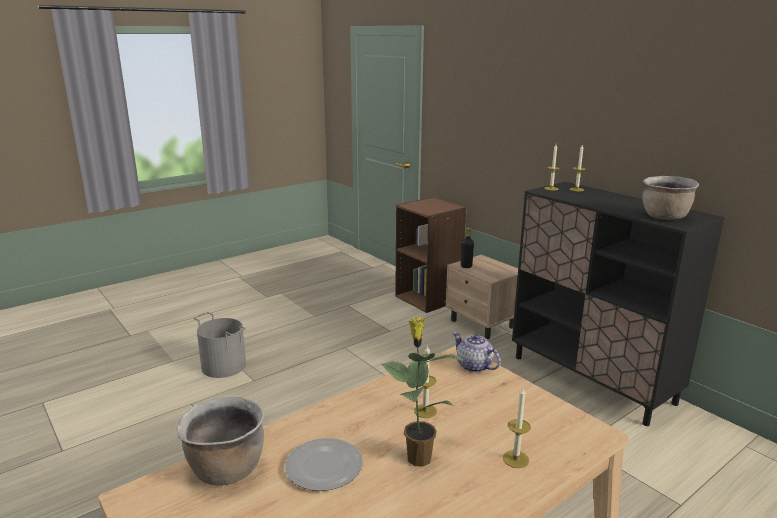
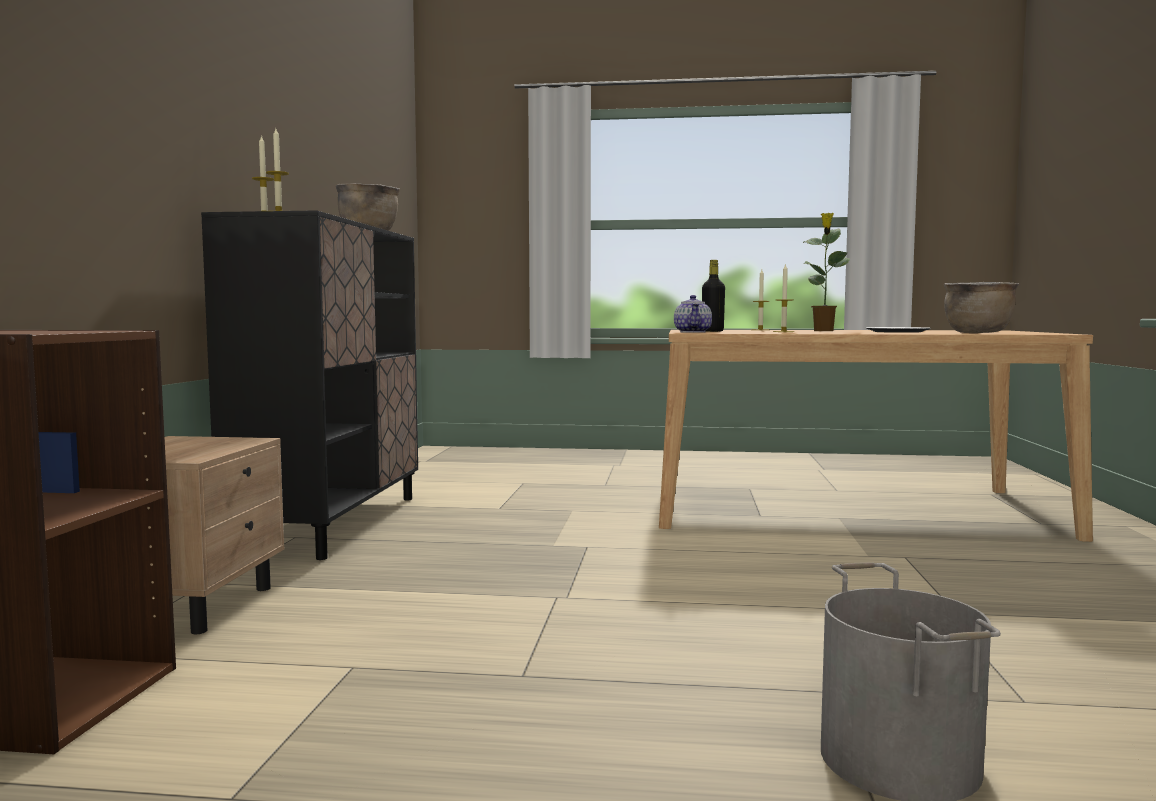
camera: 135 degrees left, 15 degrees down
black bottle [461,227,474,268] -> black bottle moved to [702,260,725,332]

